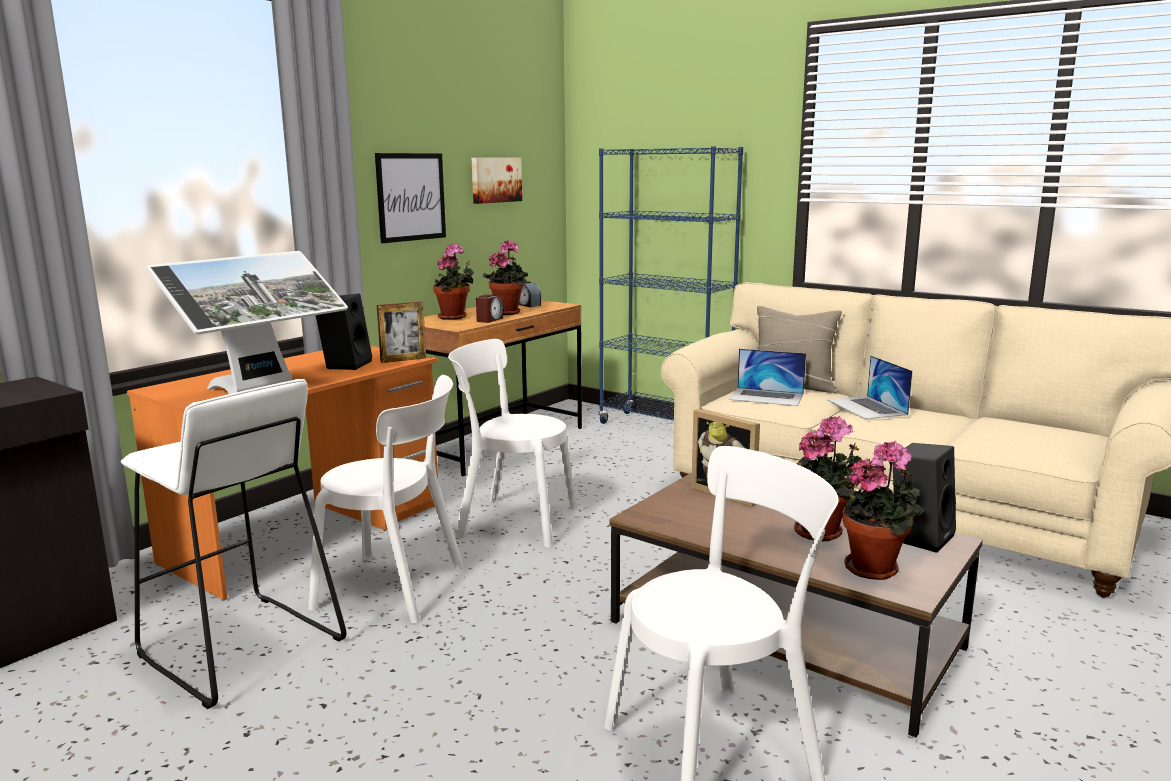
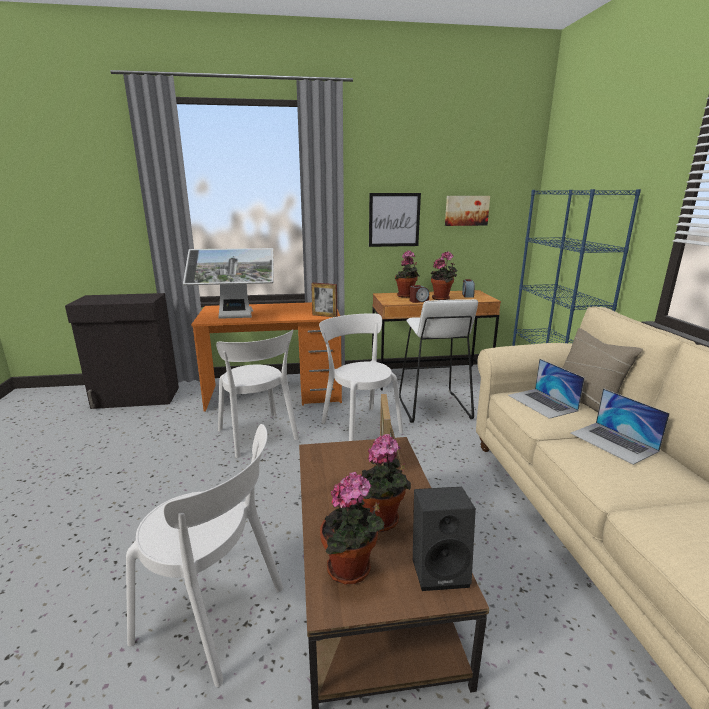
camera: 45 degrees right, 5 degrees up
white stool [121,379,346,709] -> white stool moved to [399,299,478,423]
black speaker [316,293,372,370] -> none
laptop [827,356,913,419] -> laptop turned 60 degrees counterclockwise [570,388,670,465]

